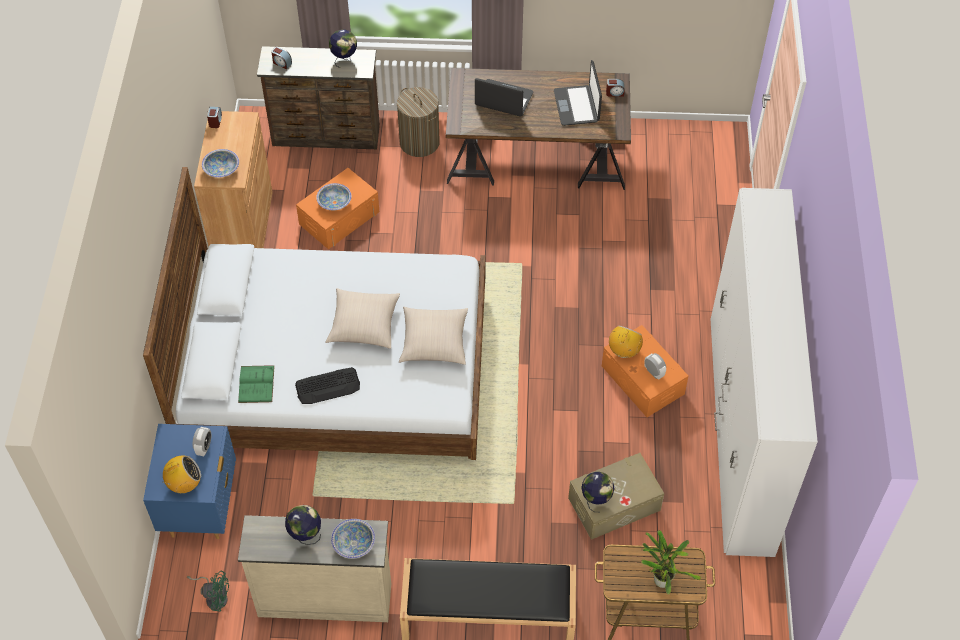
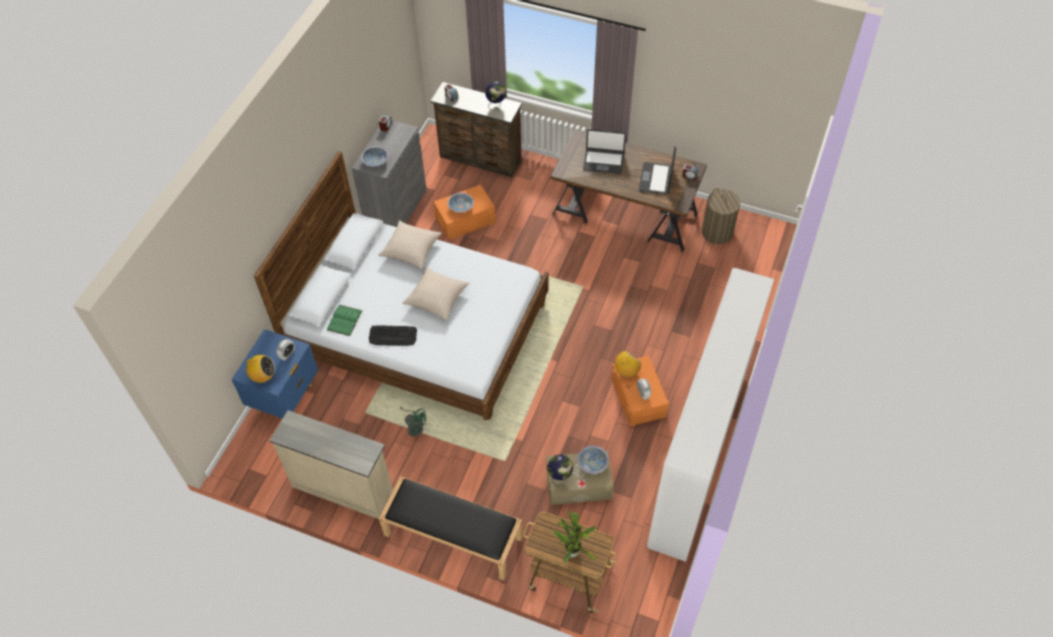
camera: 20 degrees right, 0 degrees up
green fan [187,571,229,611] -> green fan moved to [400,407,426,437]
brown cabinet [194,111,273,248] -> grey cabinet [352,120,427,227]
globe [285,505,321,545] -> none
bowl [331,519,375,559] -> bowl moved to [577,446,609,474]
laundry basket [397,87,440,157] -> laundry basket moved to [702,188,741,244]
beige pillow [399,307,468,365] -> beige pillow moved to [378,220,442,269]
laptop [475,78,533,117] -> laptop turned 150 degrees clockwise [583,129,626,174]

